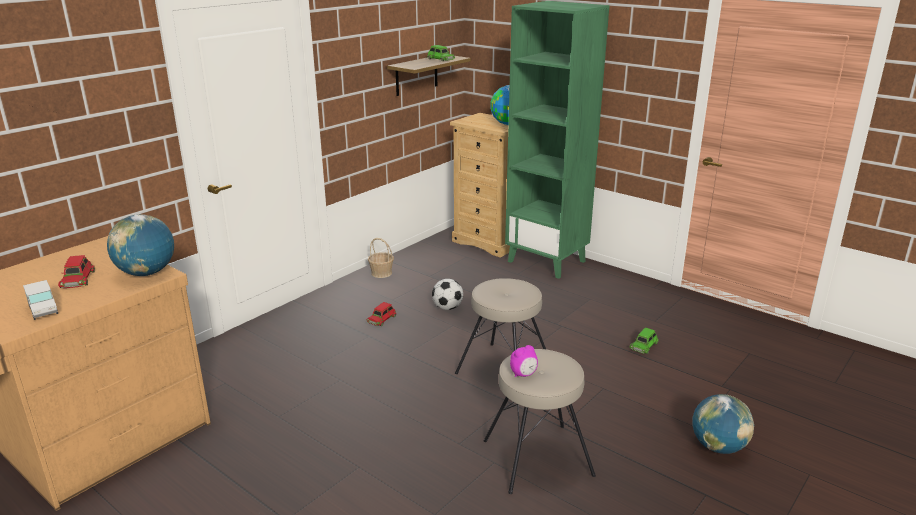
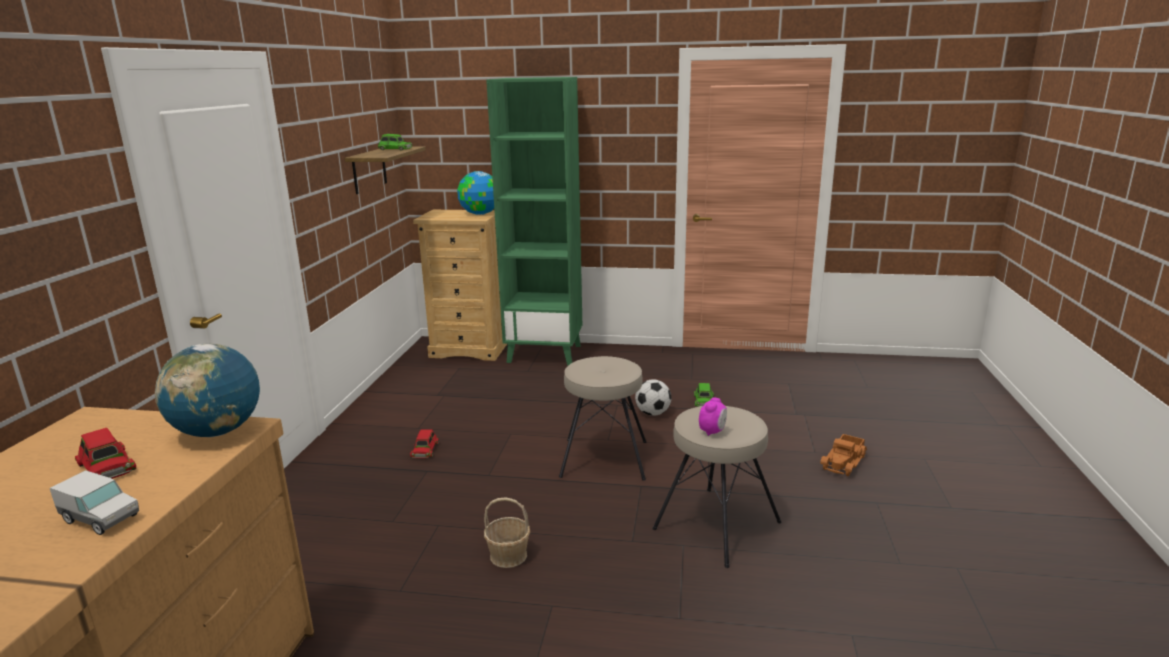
camera: 30 degrees left, 5 degrees down
basket [368,238,394,278] -> basket moved to [484,497,530,568]
football [432,279,463,310] -> football moved to [635,379,671,416]
globe [692,394,754,454] -> toy truck [820,434,867,476]

